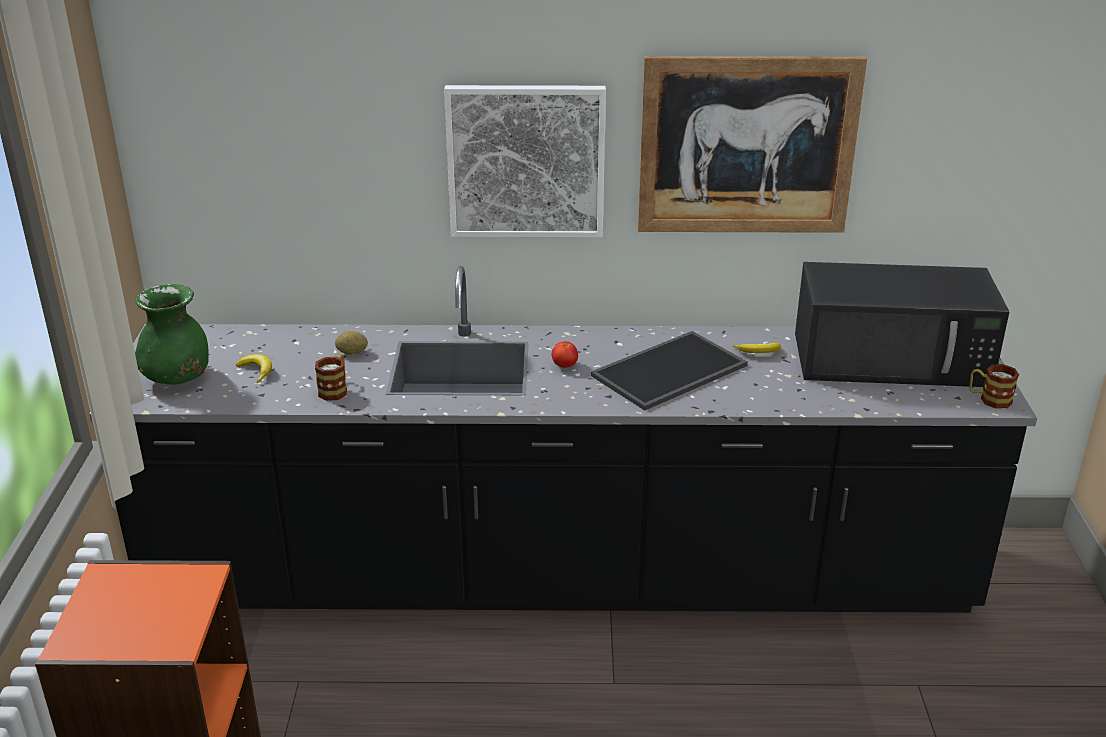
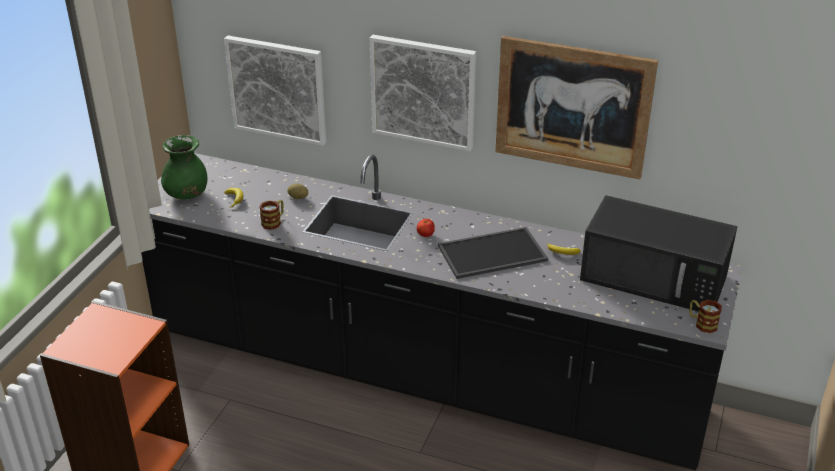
camera: 20 degrees right, 5 degrees up
none -> picture [224,35,326,146]

